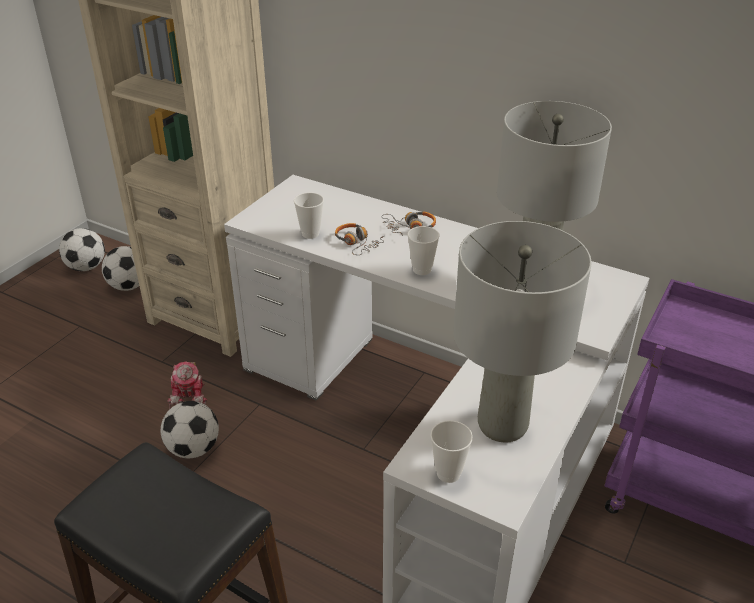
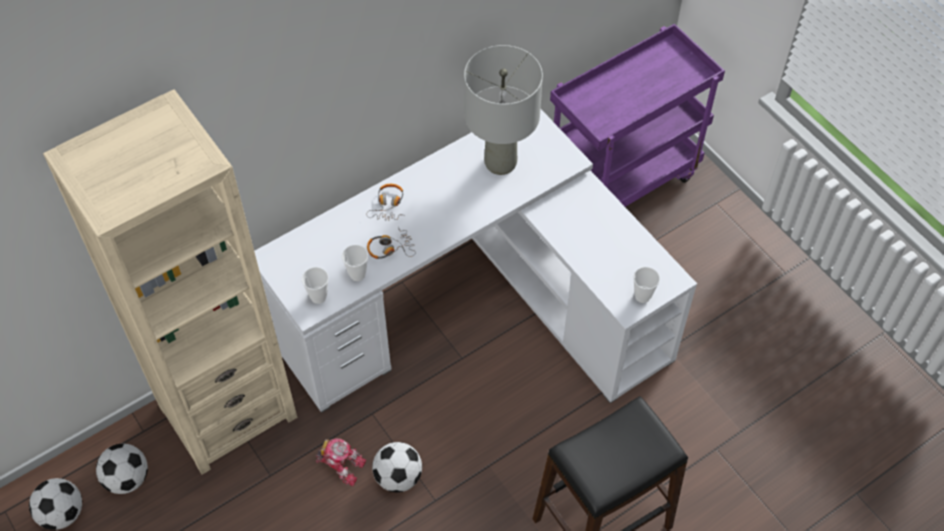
camera: 65 degrees left, 20 degrees up
cup [407,226,440,275] -> cup moved to [302,267,329,304]
grey table lamp [453,221,592,443] -> none

